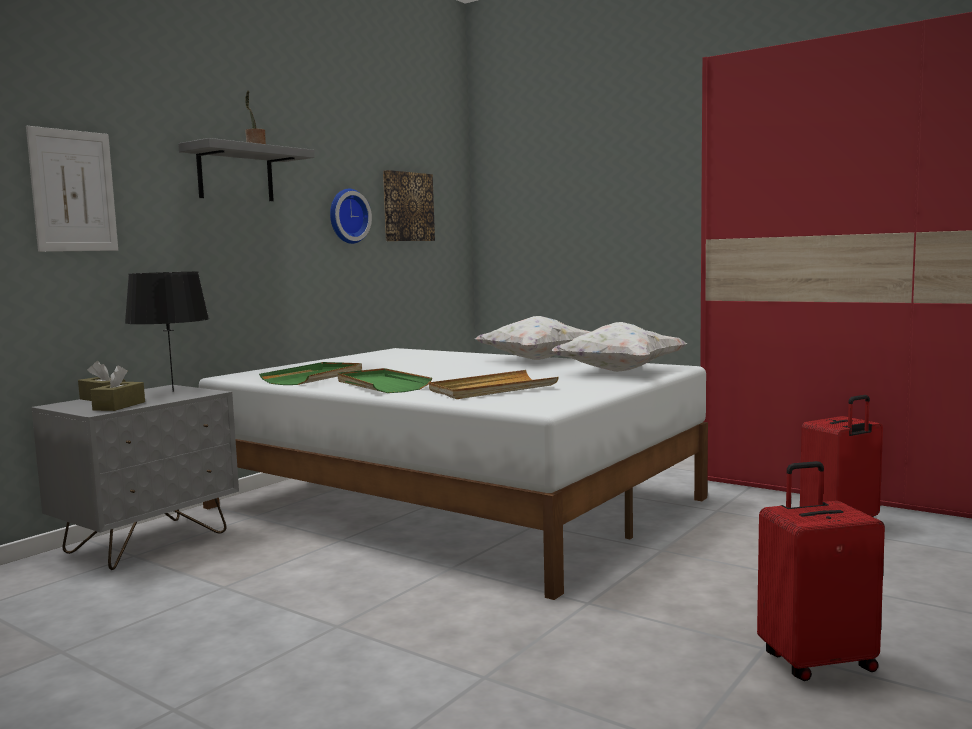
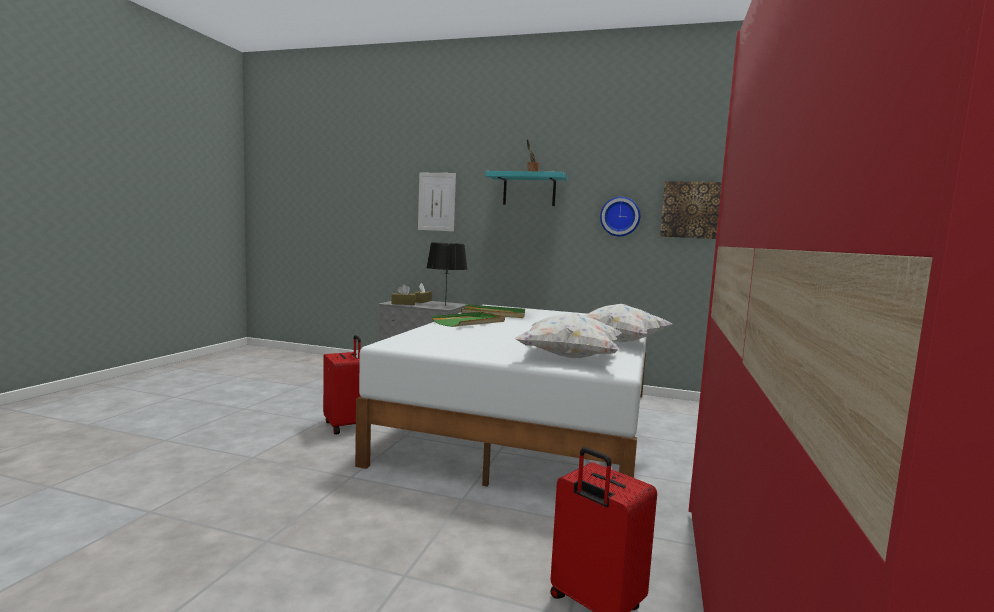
camera: 70 degrees right, 0 degrees up
grey shelf [178,138,315,201] -> turquoise shelf [485,171,568,206]
beige tray [429,370,559,399] -> none
red suitcase [757,461,885,681] -> red suitcase moved to [323,335,361,435]

